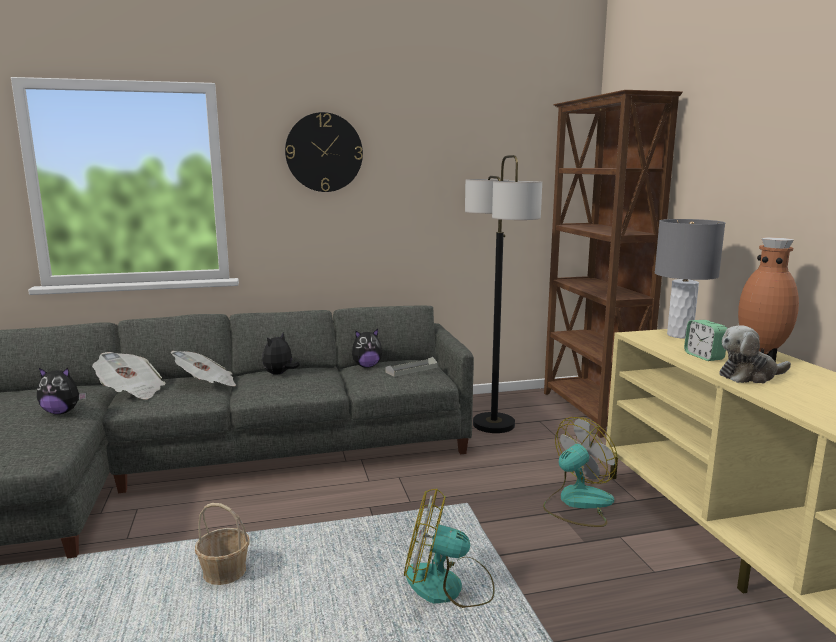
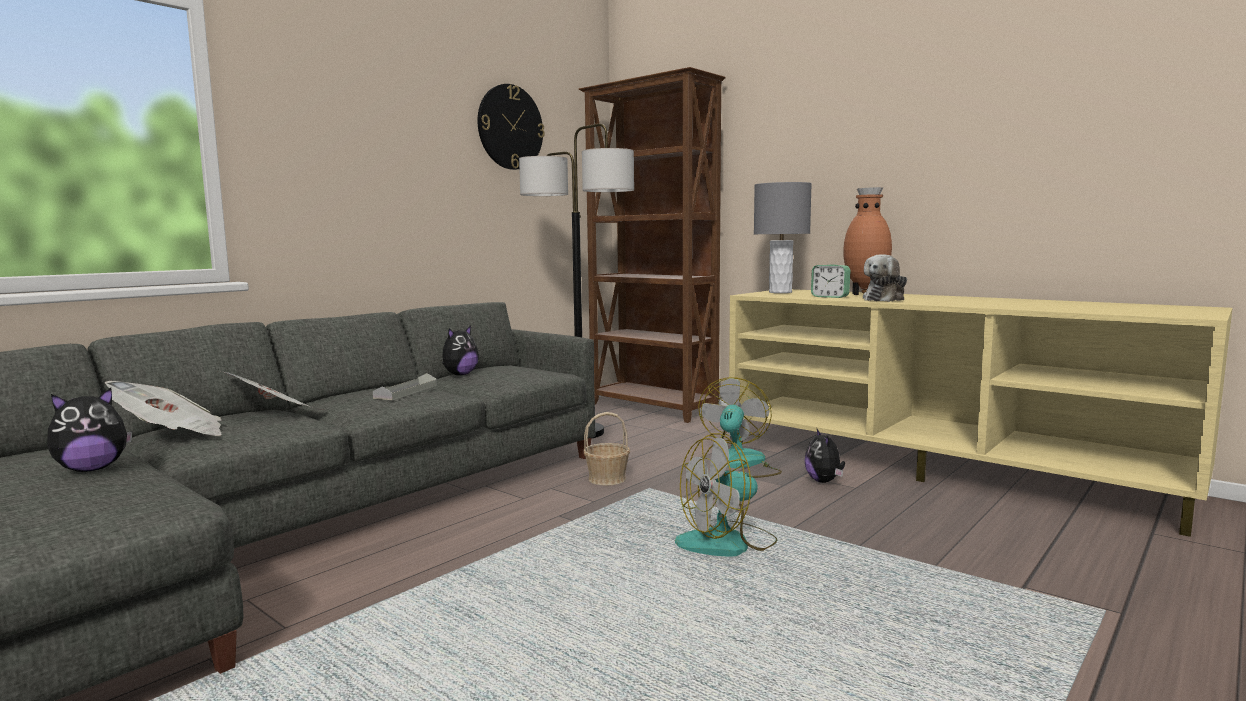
camera: 35 degrees left, 5 degrees down
basket [195,503,250,585] -> basket moved to [584,412,630,486]
plush toy [262,332,300,375] -> plush toy moved to [804,429,845,483]
wall clock [285,112,363,192] -> wall clock moved to [478,84,545,170]
grey tray [386,357,437,377] -> grey tray moved to [373,373,437,400]

